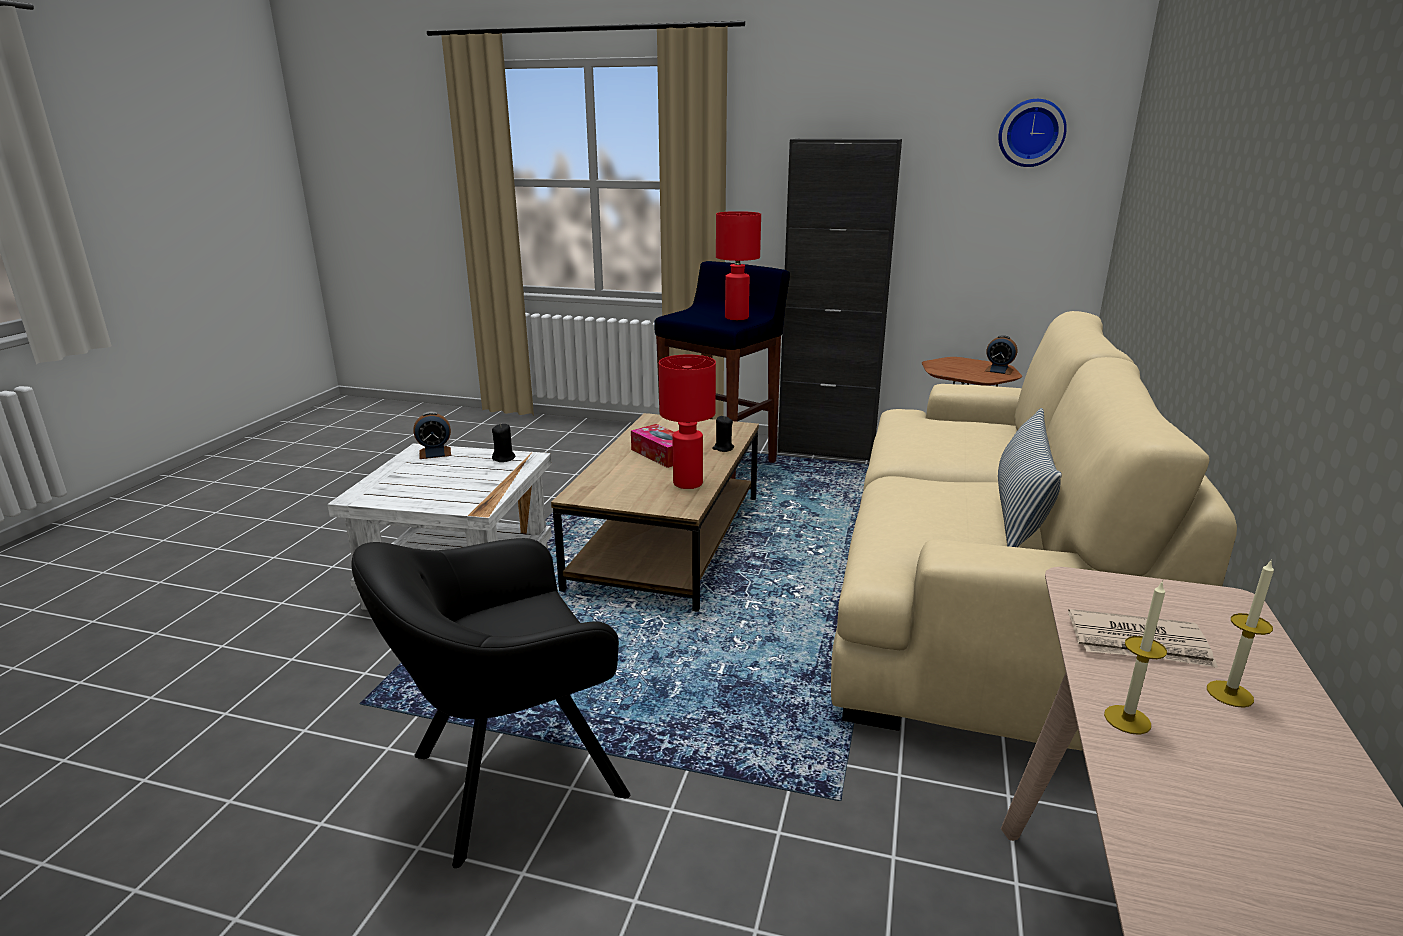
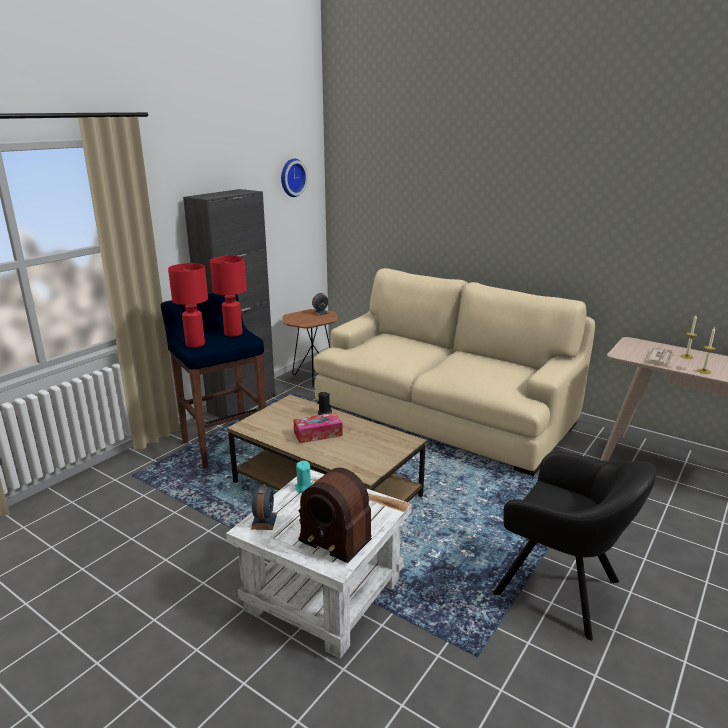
camera: 70 degrees left, 0 degrees up
black armchair [351,538,630,868] -> black armchair turned 45 degrees counterclockwise [492,451,657,640]
black candle [492,424,515,462] -> turquoise candle [295,461,311,493]
red table lamp [659,355,716,489] -> red table lamp moved to [168,263,208,348]
pillow [998,408,1062,547] -> none
none -> radio [298,467,372,563]

